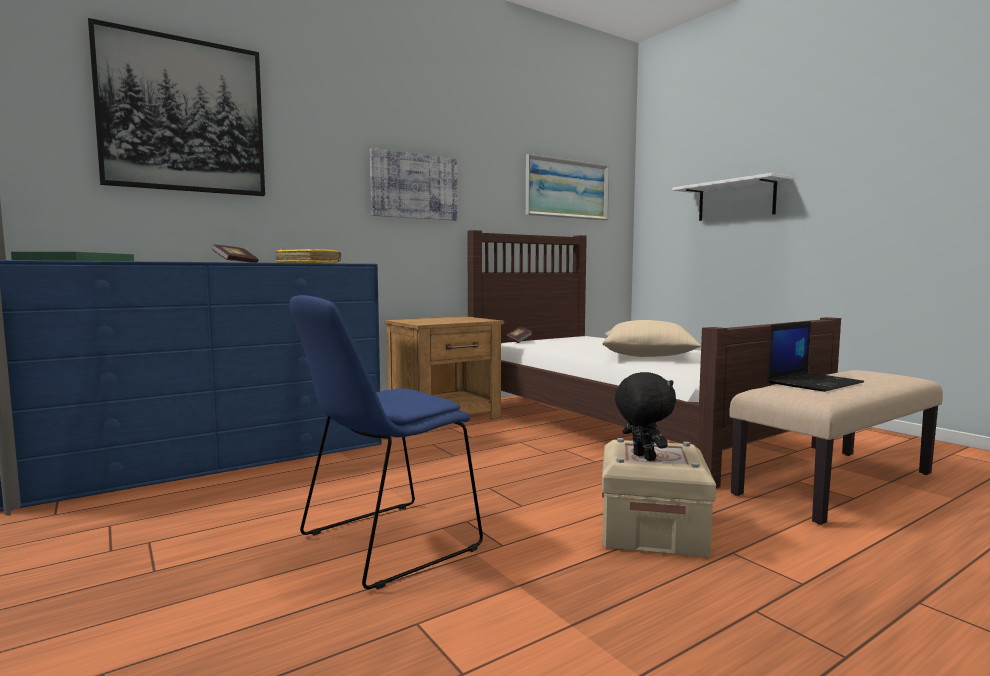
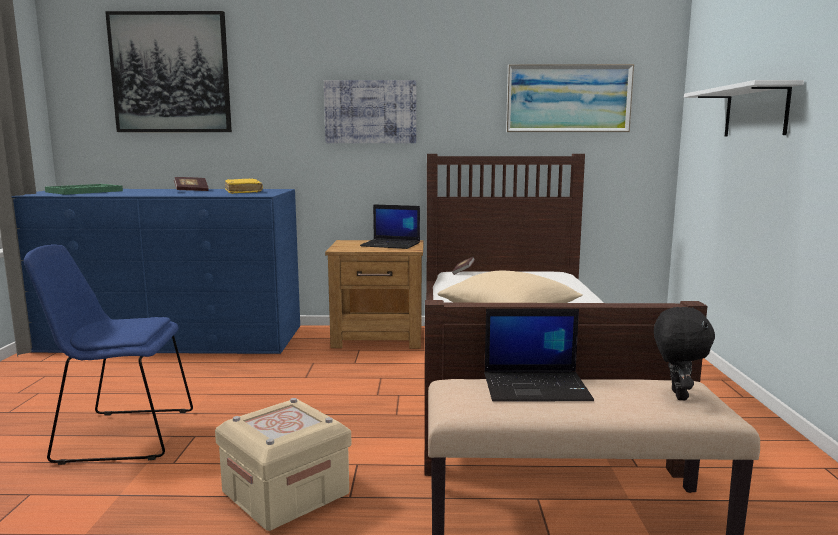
camera: 35 degrees right, 5 degrees up
black plush toy [615,372,676,461] -> black plush toy moved to [654,307,715,400]
none -> laptop [360,204,420,249]

